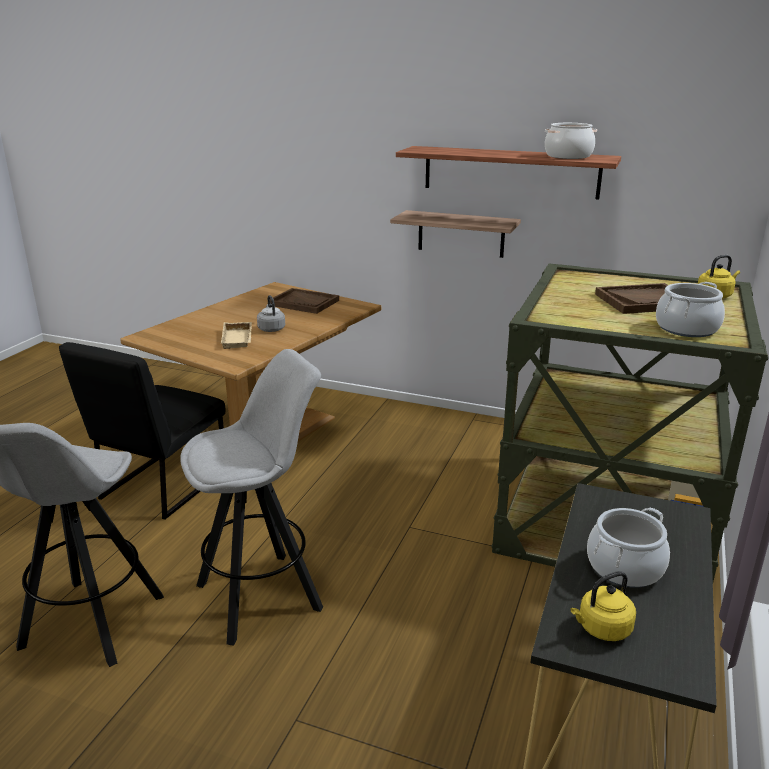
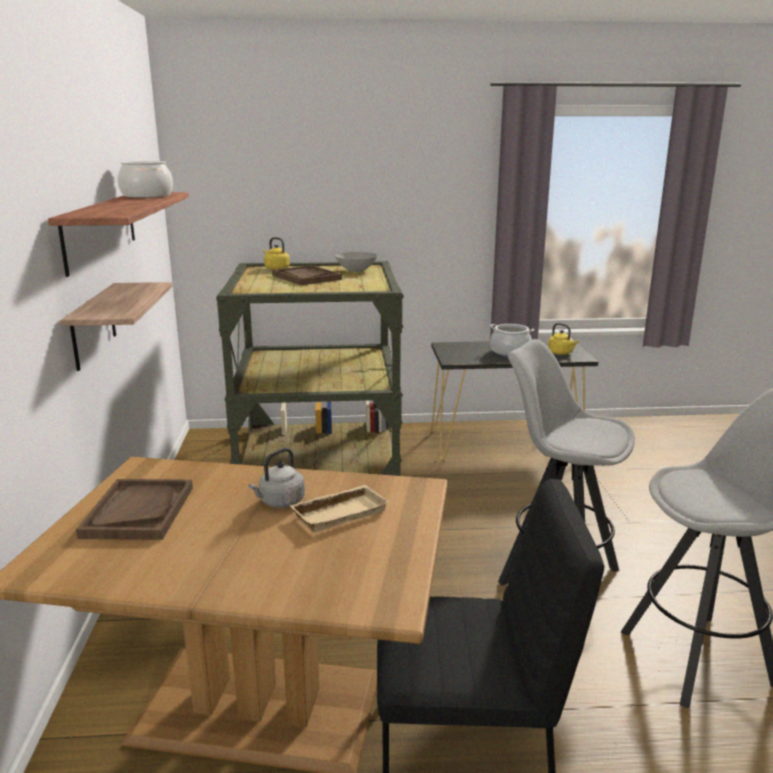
camera: 115 degrees left, 5 degrees down
cooking pot [656,282,725,337] -> grey bowl [335,252,377,272]

